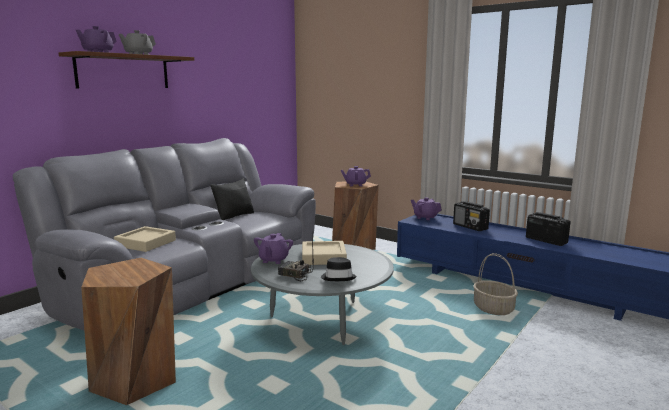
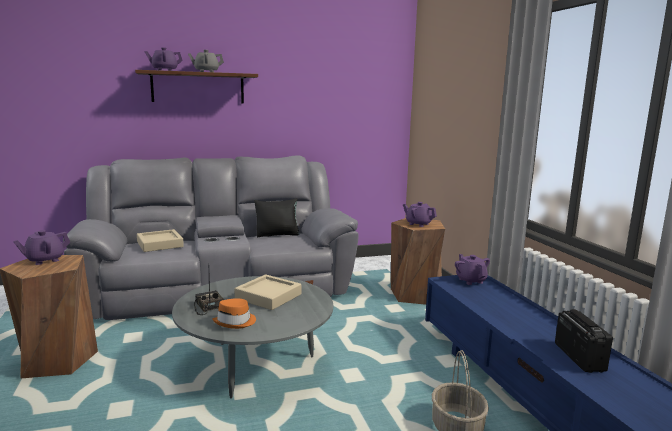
camera: 35 degrees right, 0 degrees up
purple teapot [254,233,293,264] -> purple teapot moved to [13,230,70,265]
black hat [321,257,357,281] -> orange hat [213,298,256,329]
radio [453,201,490,231] -> none

